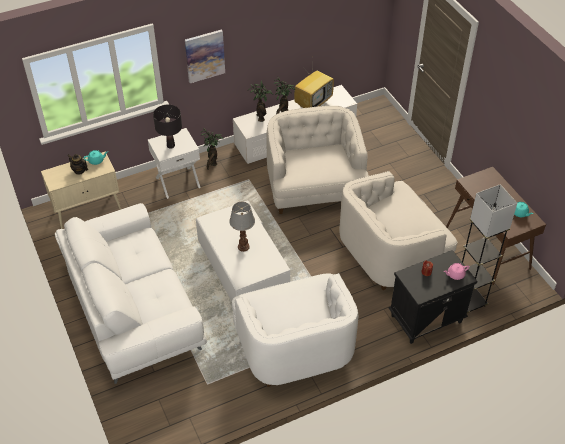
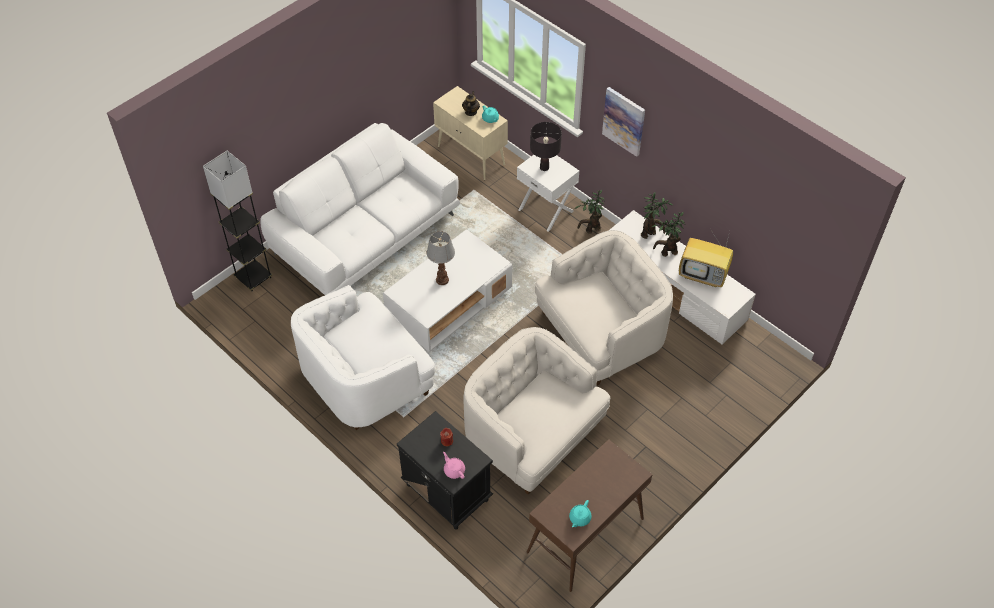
camera: 70 degrees right, 5 degrees up
grey floor lamp [462,184,517,313] -> grey floor lamp moved to [203,151,273,291]

